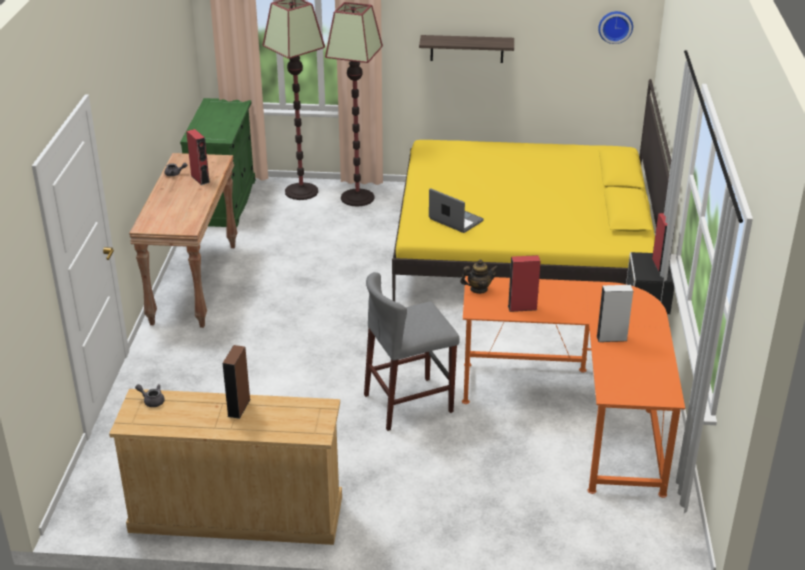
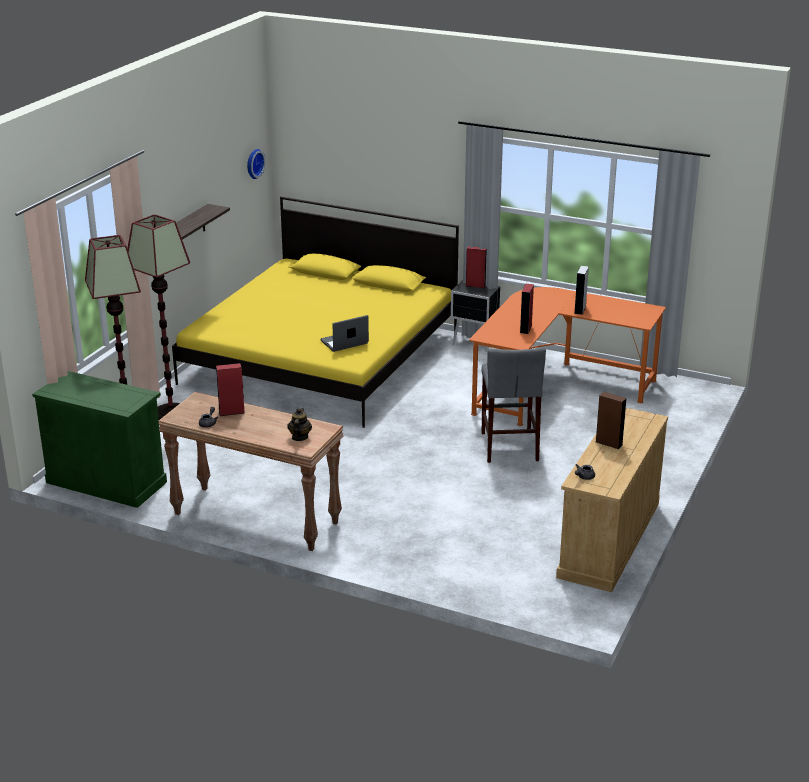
camera: 70 degrees left, 5 degrees down
teapot [460,259,498,294] -> teapot moved to [287,408,312,441]

